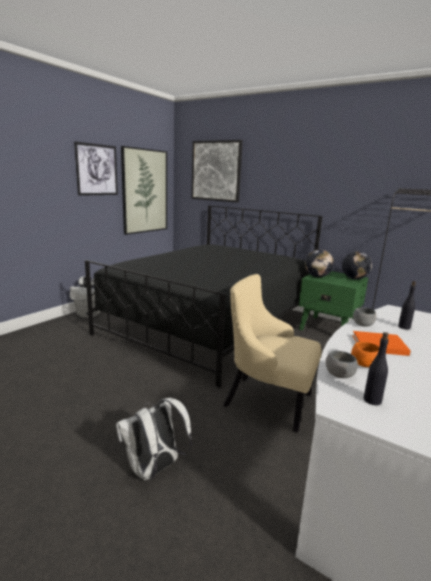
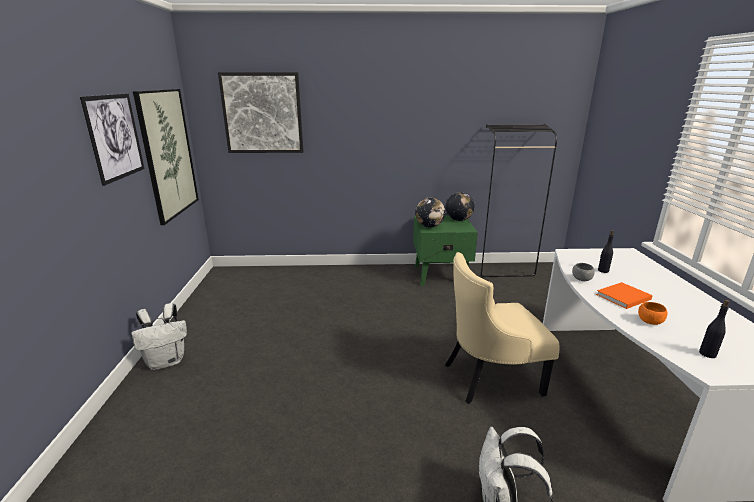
camera: 35 degrees left, 5 degrees up
black bed [85,206,322,388] -> none
grey bowl [325,351,358,378] -> none

